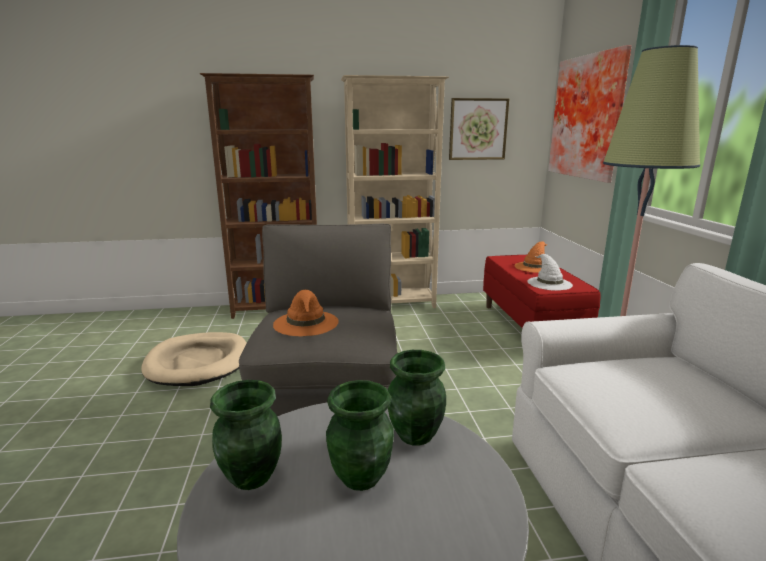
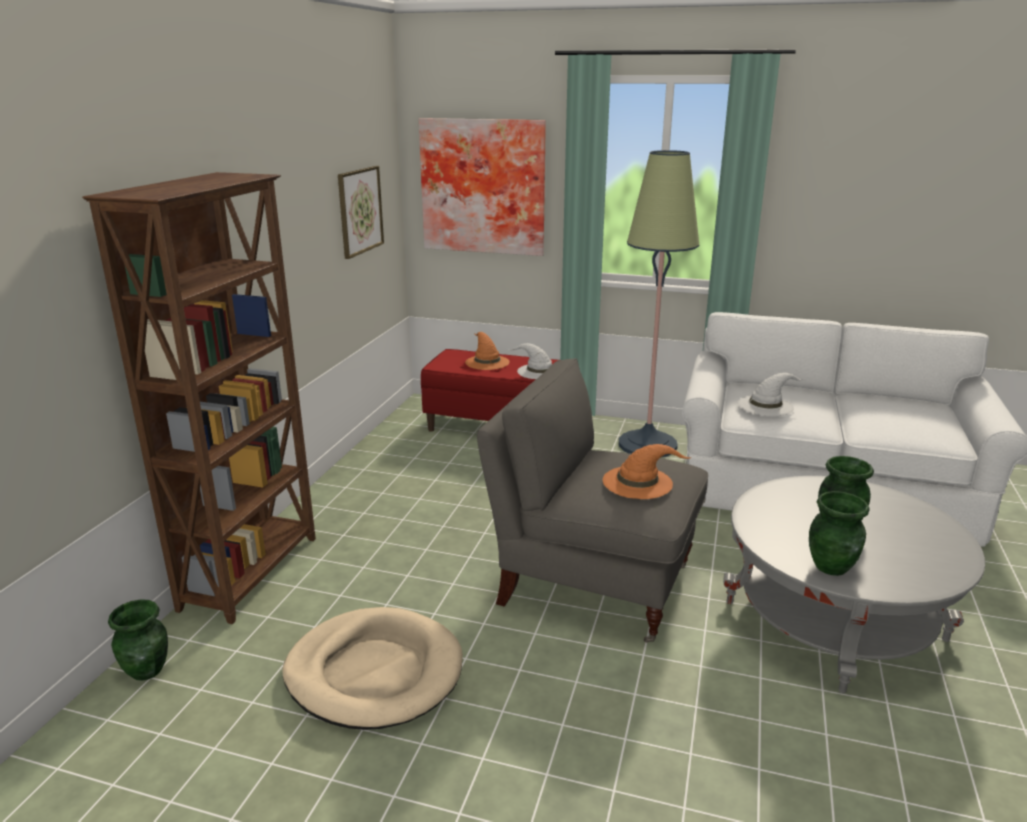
camera: 65 degrees left, 5 degrees up
beige bookcase [341,75,449,308] -> none
green vase [388,350,446,446] -> green vase moved to [108,599,168,681]
none -> white hat [738,373,804,417]

